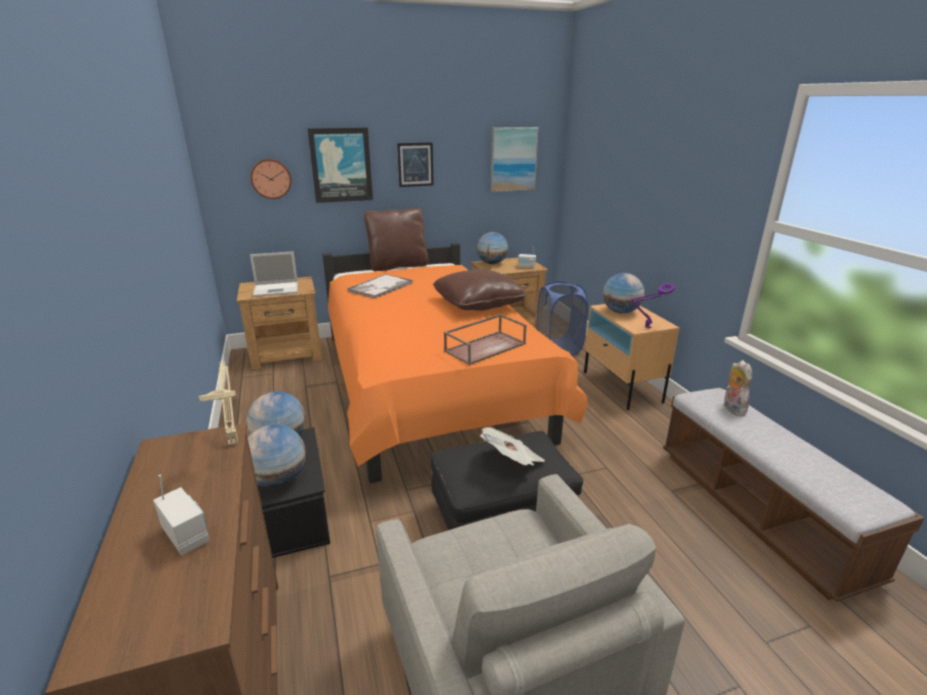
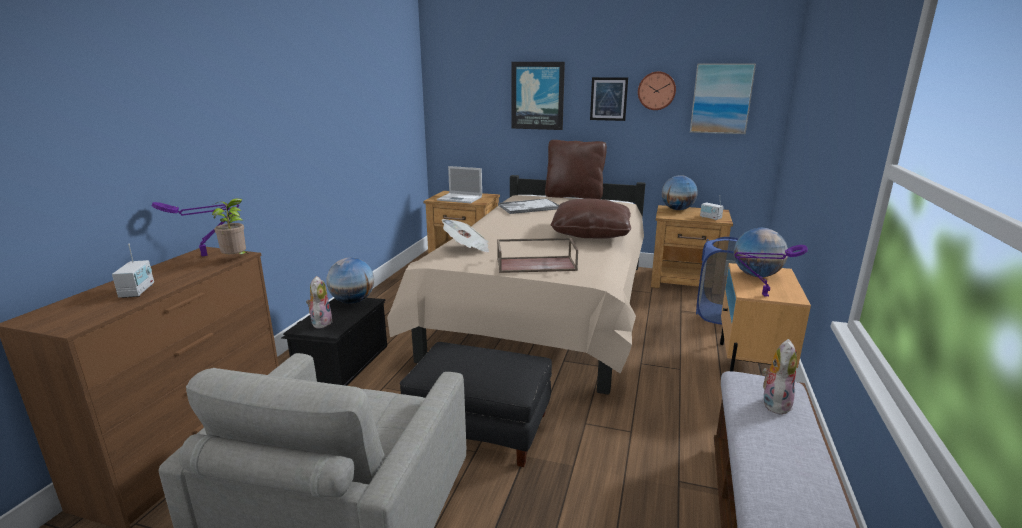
camera: 35 degrees right, 5 degrees down
beige table lamp [199,361,238,445] -> potted plant [212,198,250,255]
globe [248,424,306,487] -> plush toy [306,276,333,329]
wall clock [250,159,291,199] -> wall clock moved to [638,71,676,110]
orange bed [322,243,588,483] -> beige bed [387,175,646,395]
newspaper [480,427,545,466] -> newspaper moved to [442,219,489,253]
none -> purple table lamp [152,202,239,257]

